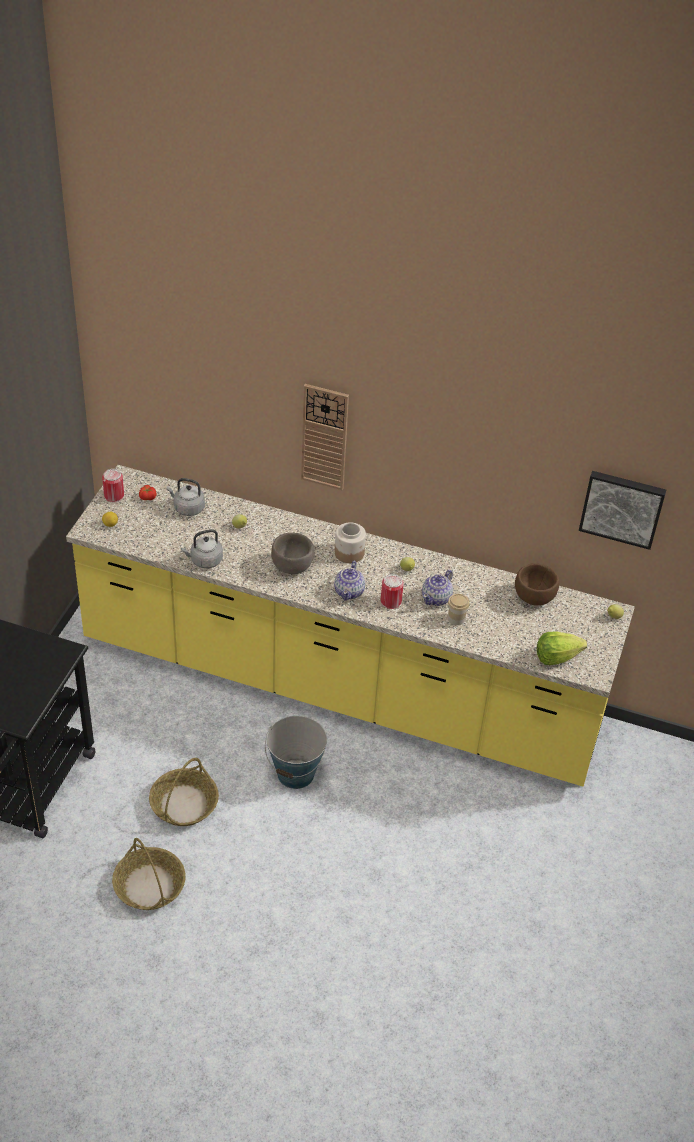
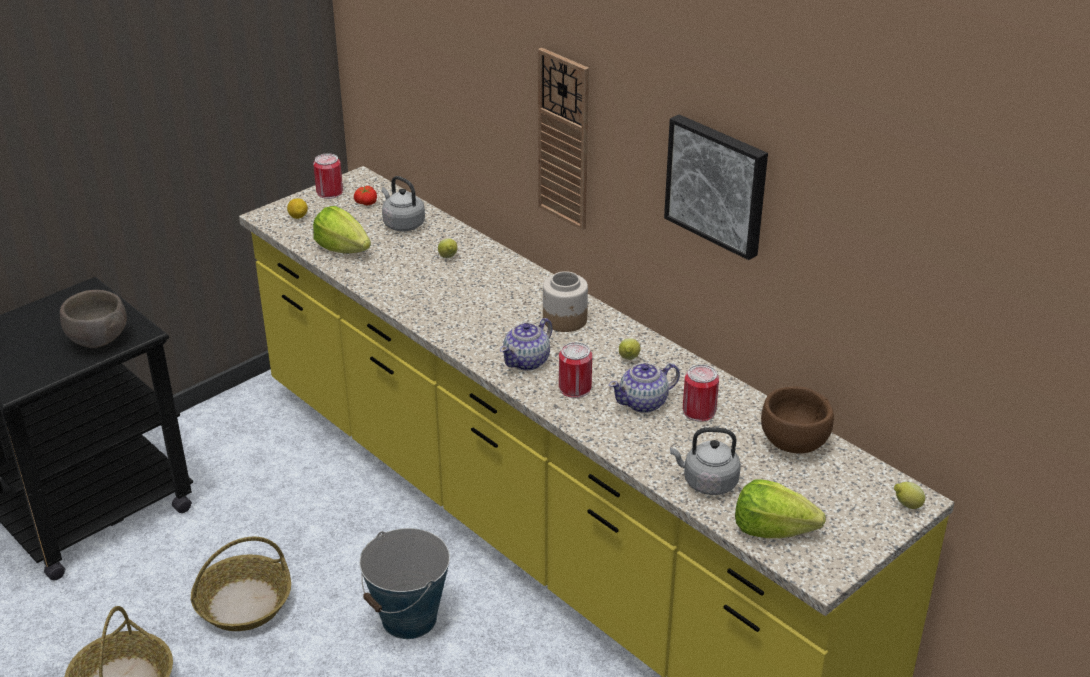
camera: 30 degrees right, 10 degrees down
grey kettle [181,529,223,568] -> grey kettle moved to [670,427,741,495]
brown bowl [271,533,315,574] -> brown bowl moved to [60,290,127,348]
cup [448,594,470,626] -> none
picture [579,471,666,550] -> picture moved to [664,114,768,260]
none -> lettuce [313,206,371,253]
none -> can [683,364,719,422]

